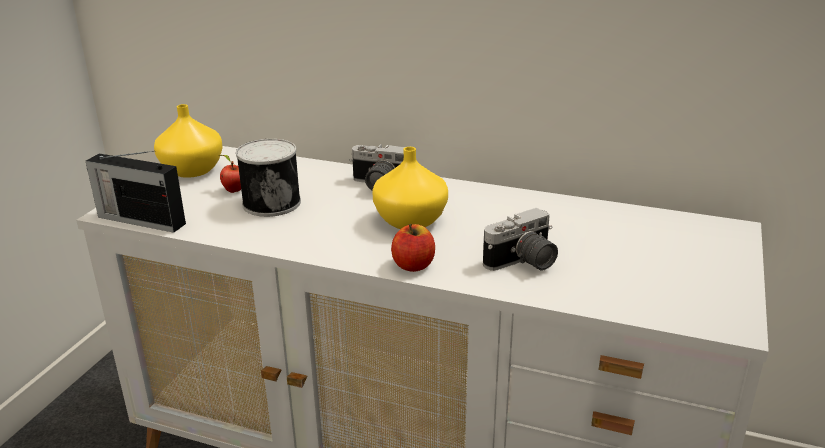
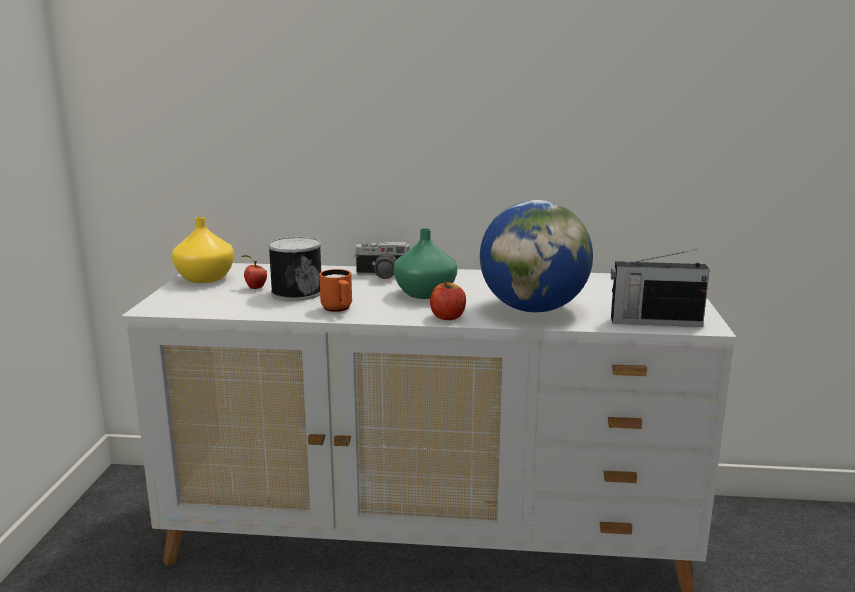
camera: 15 degrees left, 10 degrees down
radio [86,151,186,233] -> radio moved to [611,249,710,327]
yellow vase [373,147,448,229] -> green vase [394,228,457,299]
camera [483,207,558,271] -> globe [480,200,593,312]
none -> orange mug [319,269,352,312]

